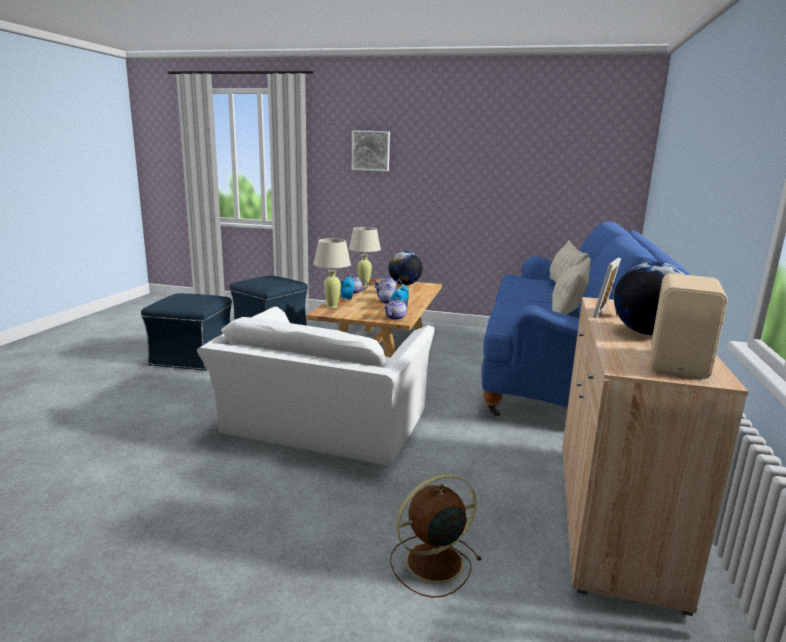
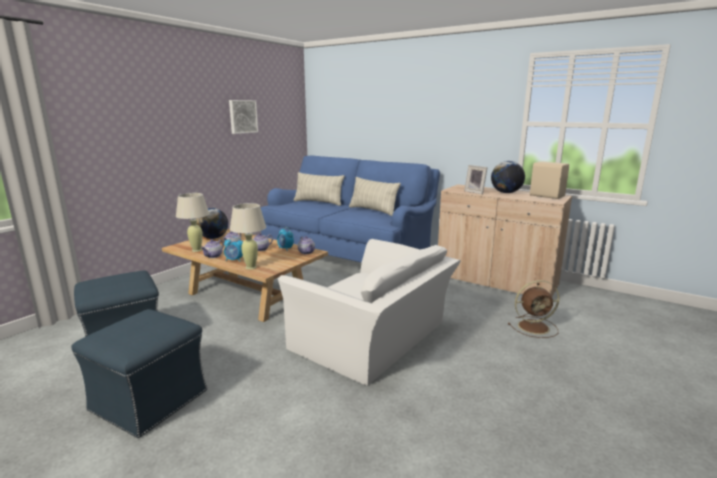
camera: 70 degrees left, 0 degrees up
picture [352,130,390,171] -> picture moved to [229,100,258,134]
brown fan [390,474,482,598] -> brown fan turned 90 degrees counterclockwise [508,280,559,338]

